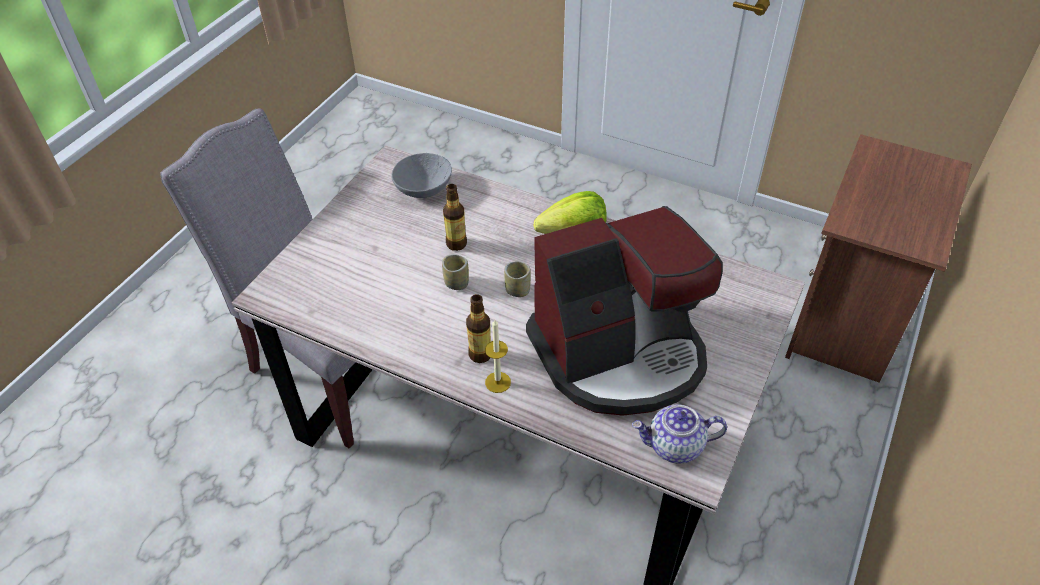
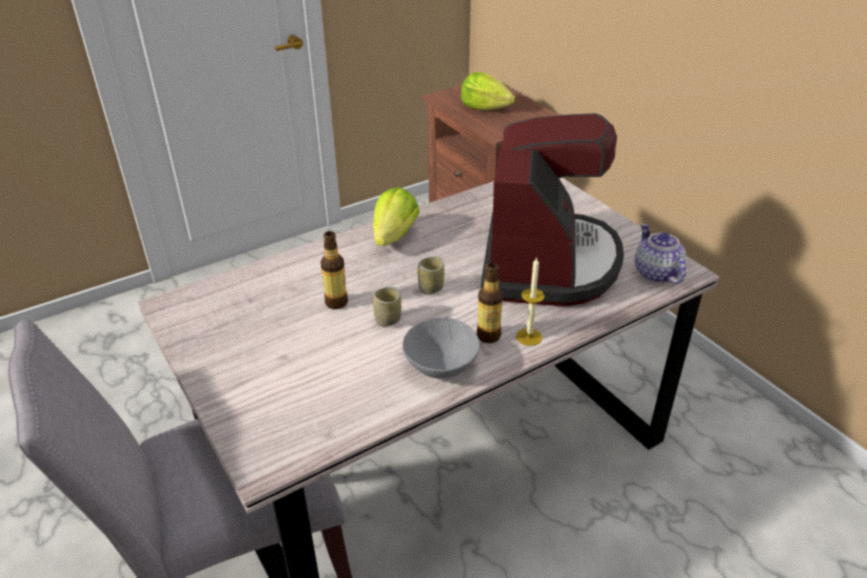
camera: 60 degrees left, 10 degrees down
grey bowl [391,153,452,198] -> grey bowl moved to [402,317,480,379]
teapot [632,404,727,464] -> teapot turned 135 degrees clockwise [635,223,686,284]
none -> lettuce [461,72,515,110]

